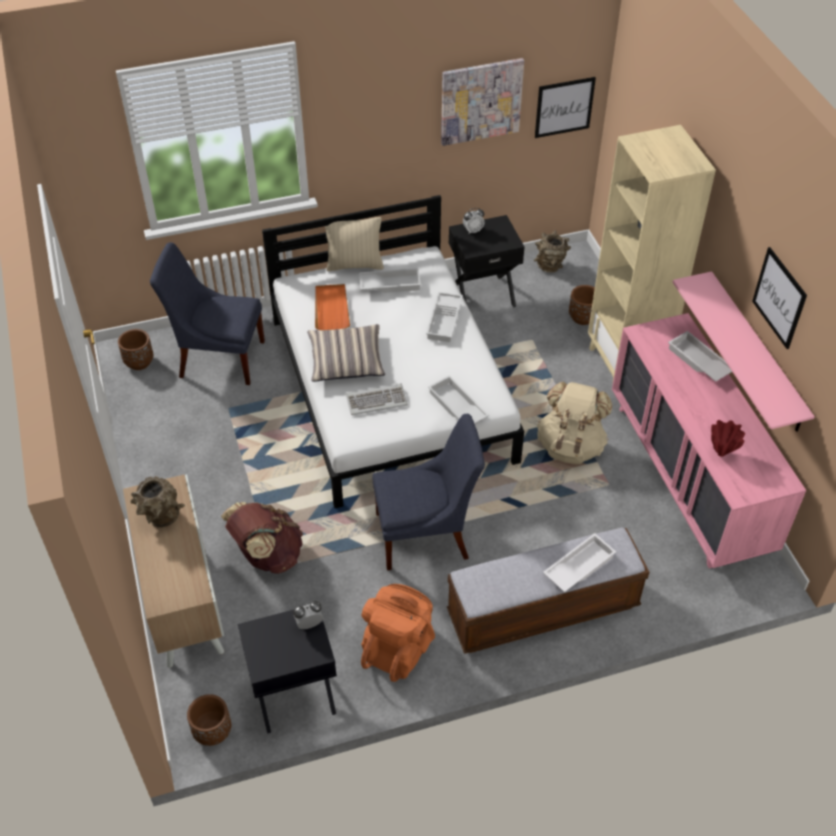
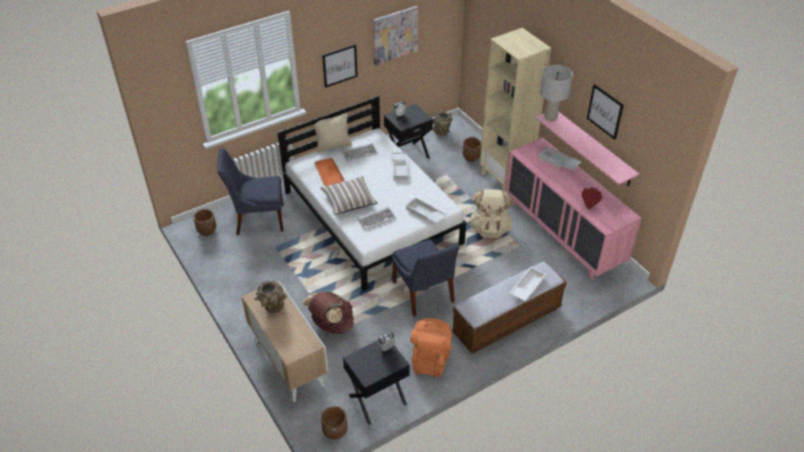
camera: 15 degrees left, 5 degrees down
white tray [359,268,421,293] -> keyboard [342,143,378,161]
blue chair [372,414,485,570] -> blue chair turned 90 degrees clockwise [392,240,460,317]
picture [535,77,596,138] -> picture moved to [322,44,358,88]
none -> grey table lamp [540,65,573,121]

